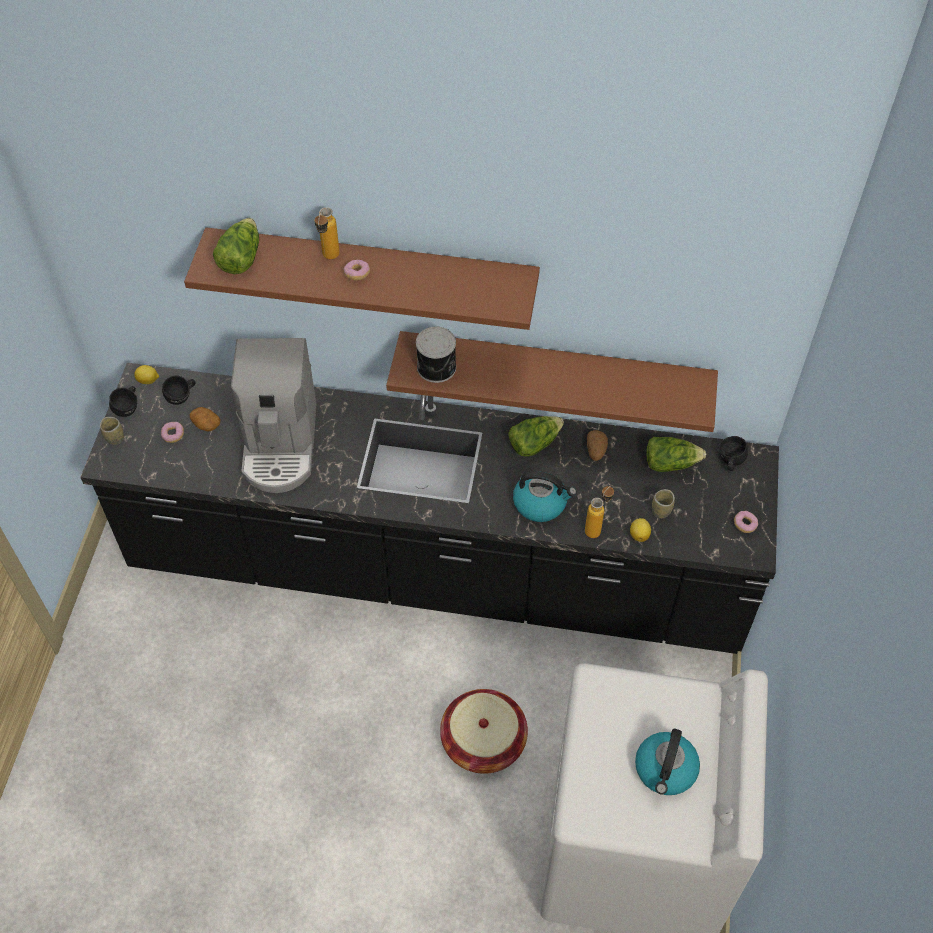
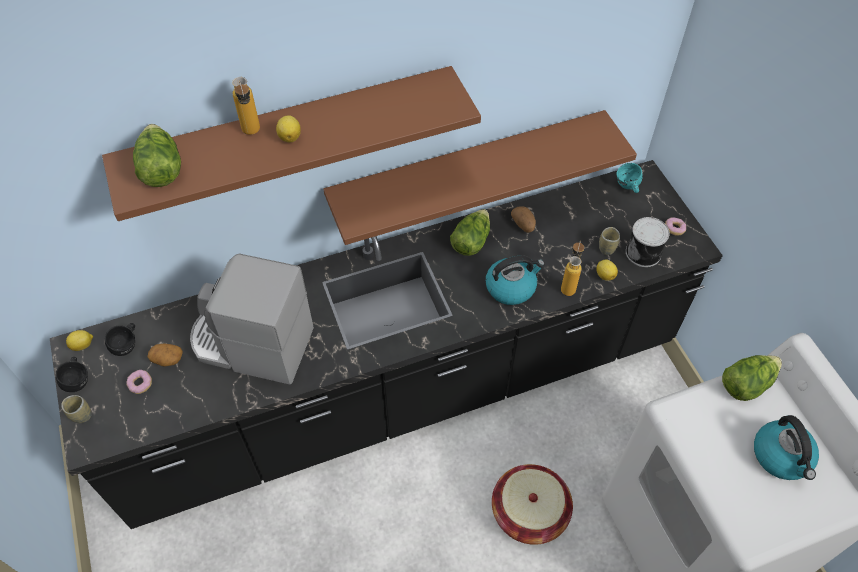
camera: 30 degrees left, 0 degrees up
coffee machine [231,338,317,493] -> coffee machine turned 135 degrees clockwise [190,253,314,385]
donut [344,260,370,281] -> lemon [276,116,301,142]
can [416,327,456,383] -> can moved to [626,217,670,267]
lettuce [646,437,706,472] -> lettuce moved to [722,355,782,401]
black mug [719,436,748,471] -> turquoise mug [617,163,643,193]

